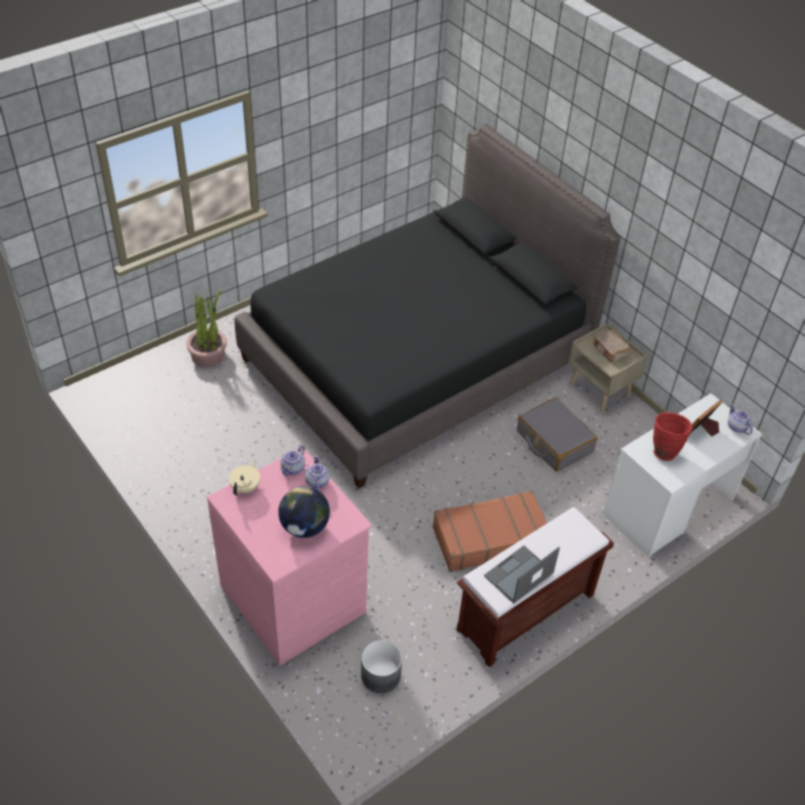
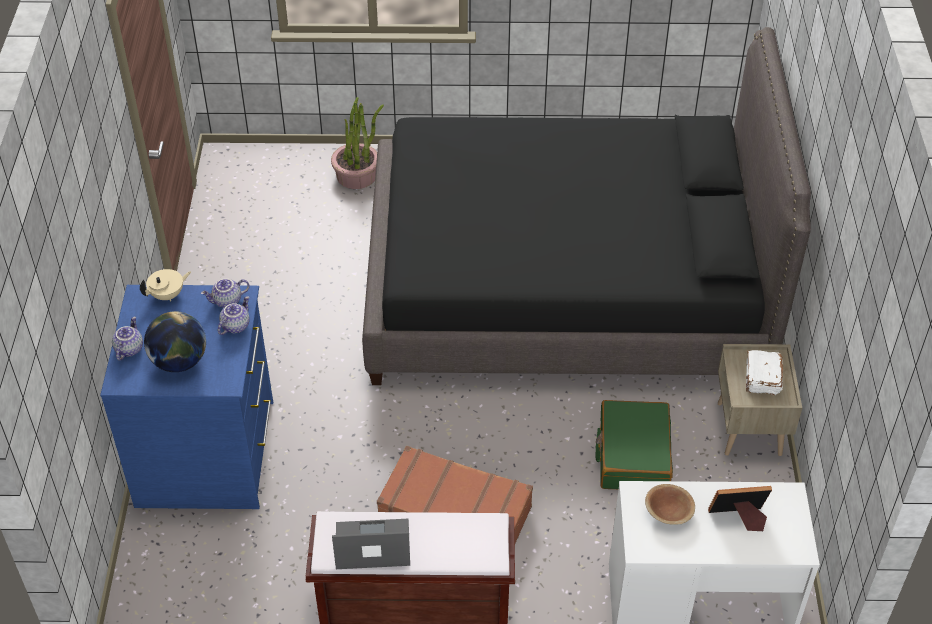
camera: 40 degrees right, 0 degrees up
pink dresser [207,448,372,666] -> blue dresser [100,285,273,509]
grey planter [361,640,402,693] -> none
grey suitcase [517,397,597,472] -> green suitcase [595,400,673,489]
brown book [593,330,630,363] -> white book [746,350,783,395]
red vase [653,412,692,461] -> brown bowl [645,484,695,525]
teapot [728,404,753,435] -> teapot moved to [112,317,143,361]

